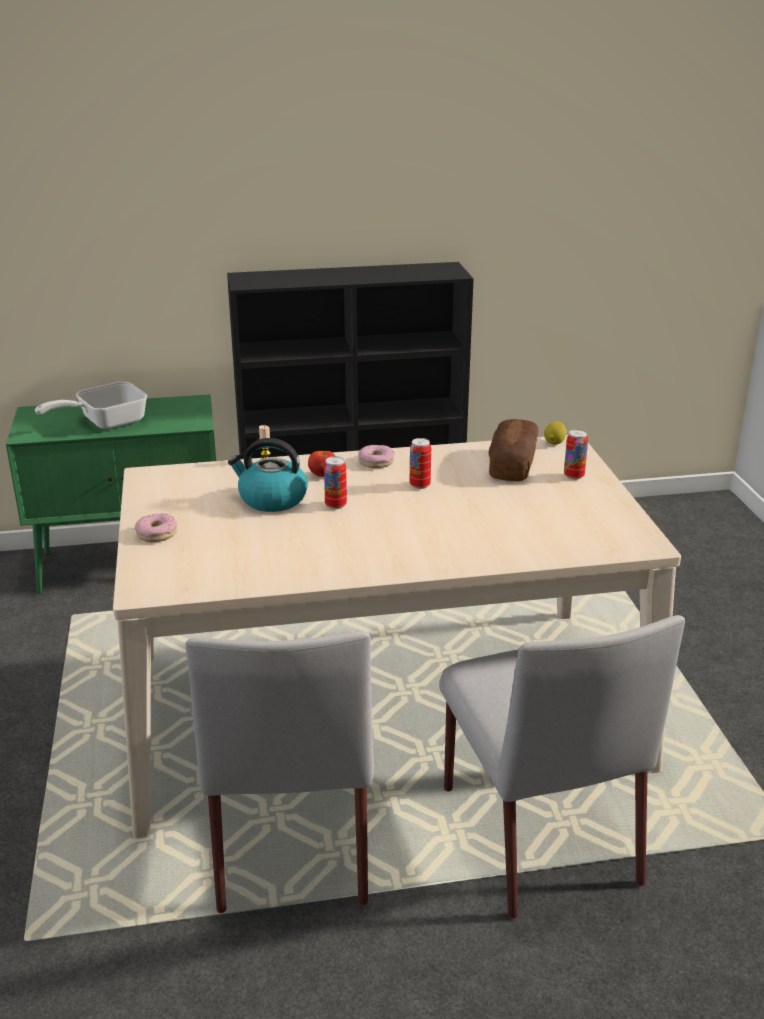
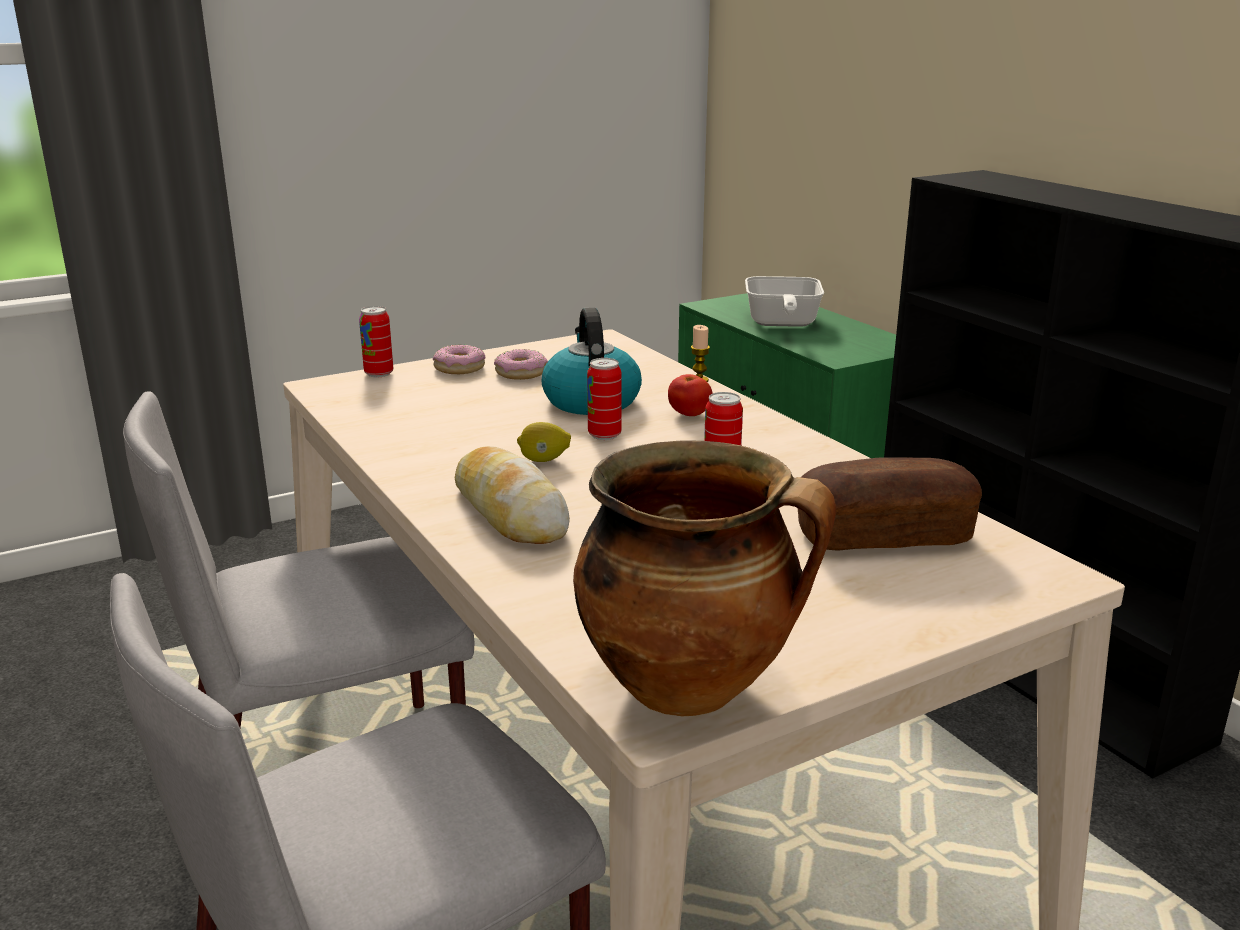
camera: 70 degrees right, 5 degrees down
frying pan [35,382,148,430] -> frying pan turned 120 degrees counterclockwise [745,276,824,327]
donut [358,445,395,468] -> donut moved to [494,349,548,380]
lemon [544,422,567,445] -> lemon moved to [517,422,571,462]
can [564,429,588,480] -> can moved to [359,306,393,377]
none -> bread [455,446,570,544]
none -> cooking pot [573,441,836,716]

